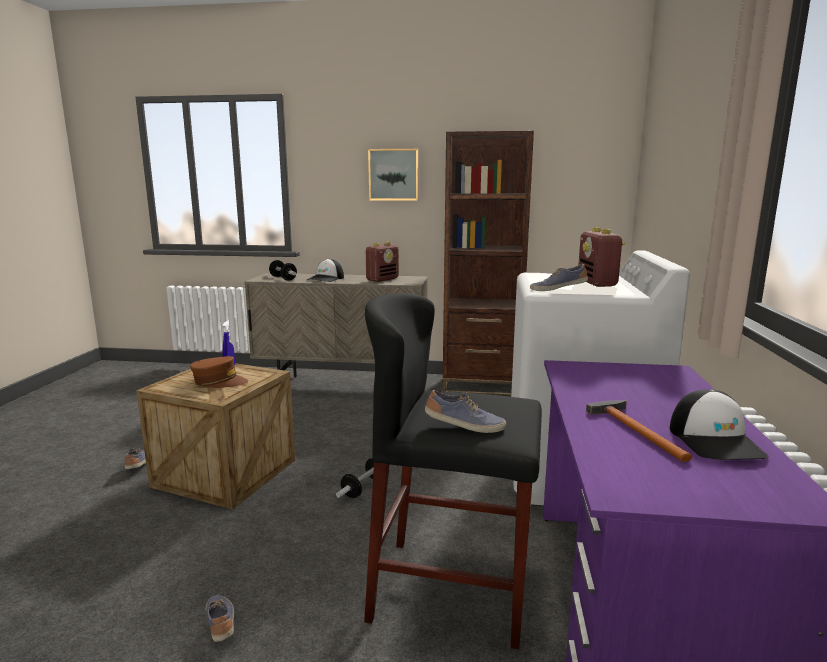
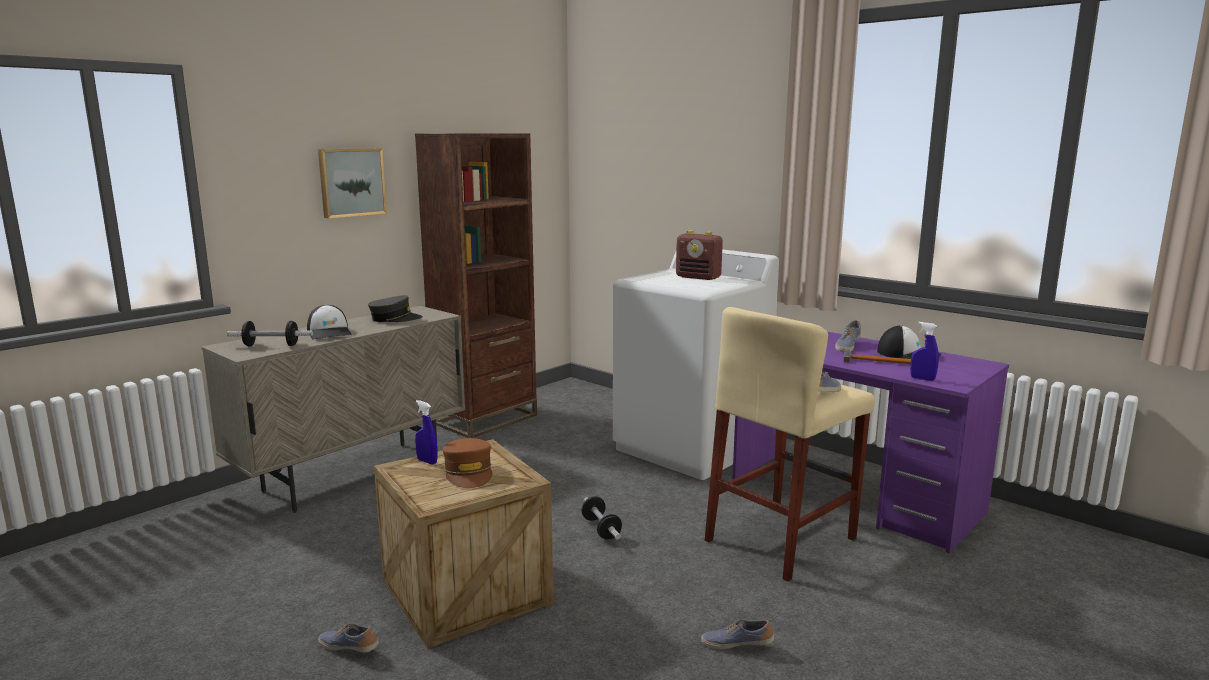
camera: 55 degrees left, 0 degrees up
brown cap [190,356,248,388] -> brown cap turned 120 degrees clockwise [443,438,493,488]
black stool [364,293,542,649] -> beige stool [705,307,875,582]
radio [366,242,399,282] -> grey cap [368,295,423,322]
shoe [530,264,588,291] -> shoe moved to [835,320,861,352]
none -> blue spray bottle [910,322,939,381]

